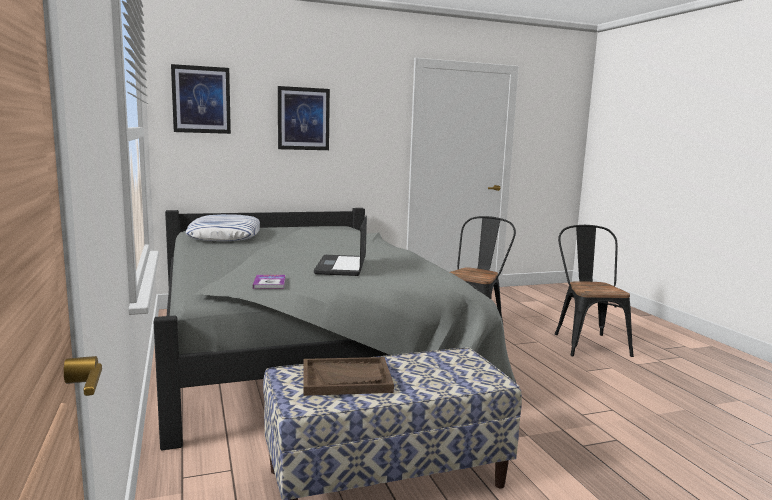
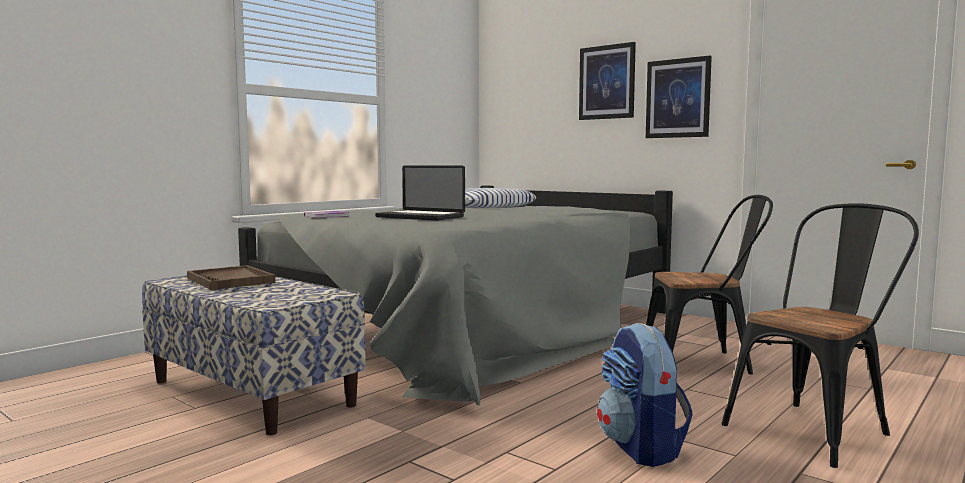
camera: 60 degrees right, 5 degrees down
picture [171,64,231,134] -> picture moved to [646,56,712,138]
laptop [314,216,367,276] -> laptop turned 120 degrees counterclockwise [375,165,465,221]
none -> backpack [597,323,693,467]

